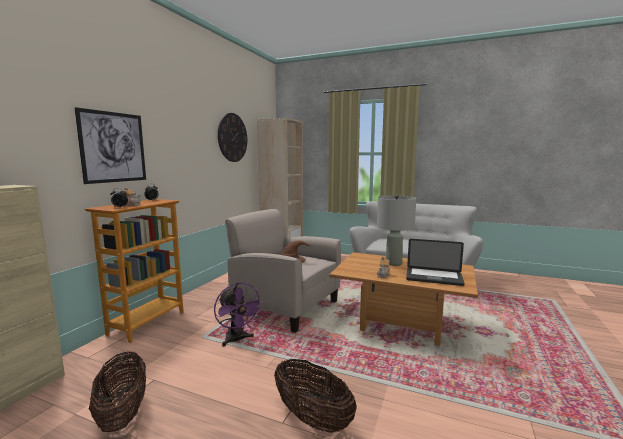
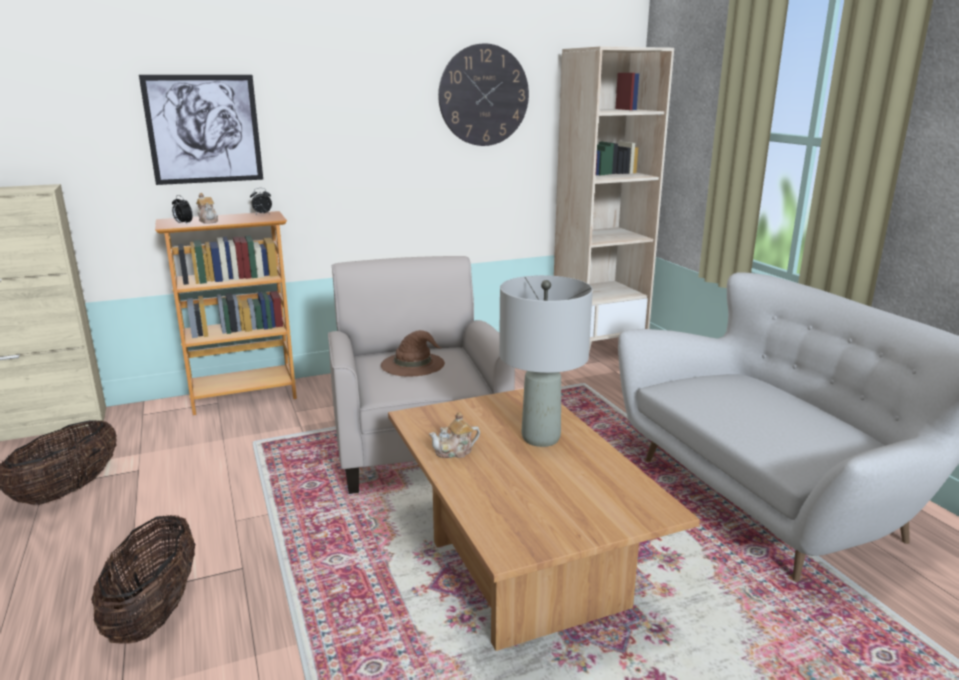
camera: 45 degrees right, 10 degrees up
purple fan [214,282,263,346] -> none
laptop [406,239,465,286] -> none

